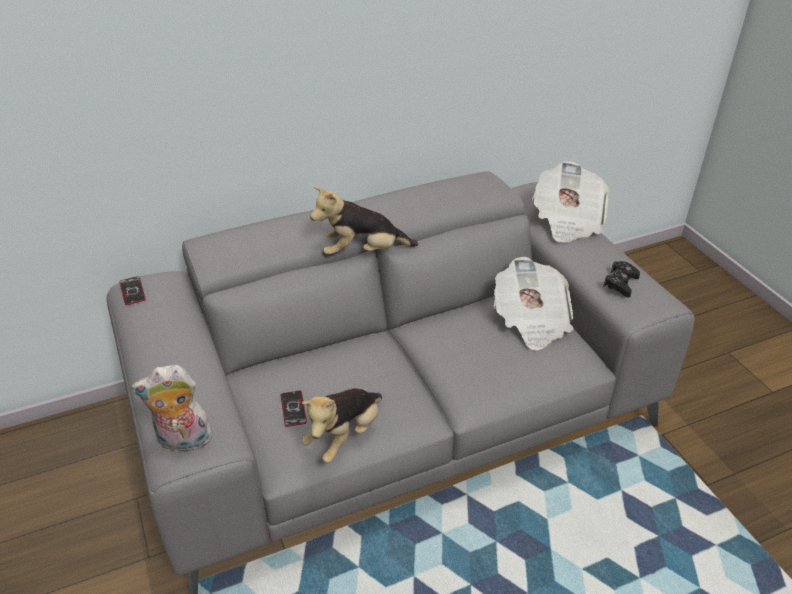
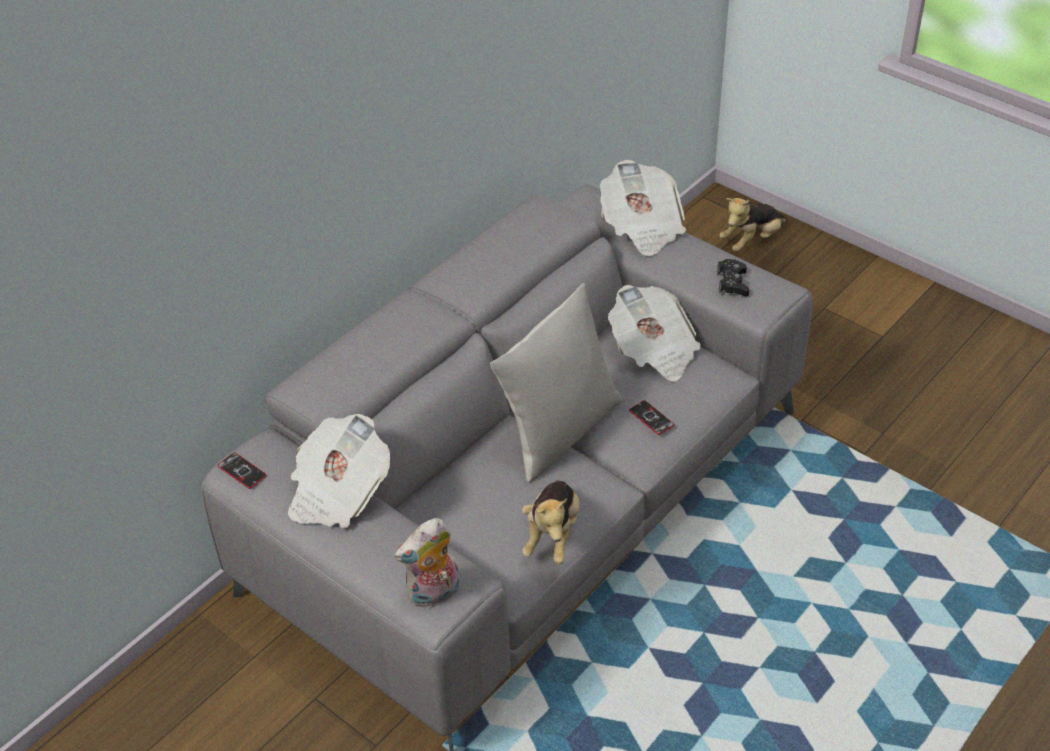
camera: 25 degrees left, 5 degrees up
phone [281,390,307,427] -> phone moved to [629,400,674,435]
plush toy [310,186,418,255] -> plush toy moved to [719,198,788,252]
none -> newspaper [288,414,390,528]
none -> grey pillow [490,283,622,483]

